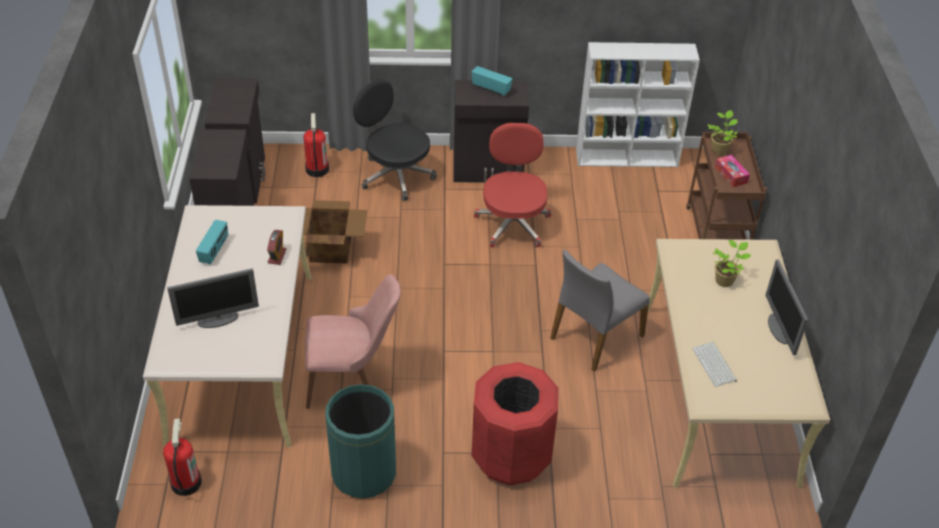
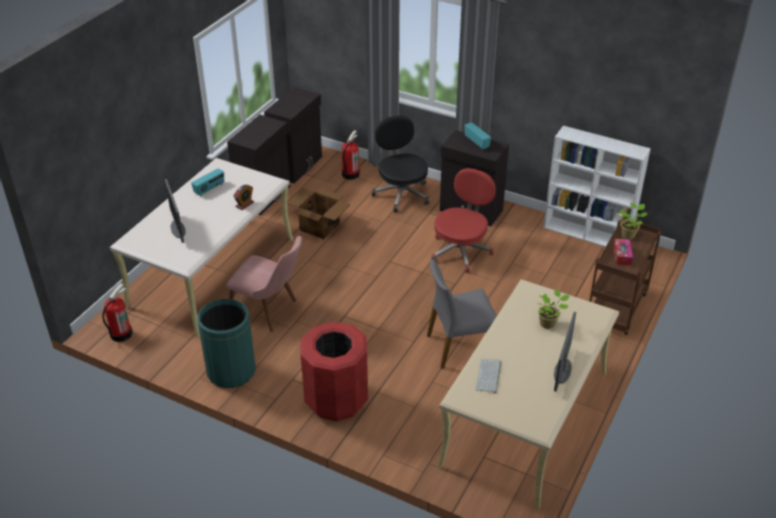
camera: 30 degrees right, 5 degrees down
monitor [167,268,259,328] -> monitor turned 60 degrees clockwise [165,179,186,243]

